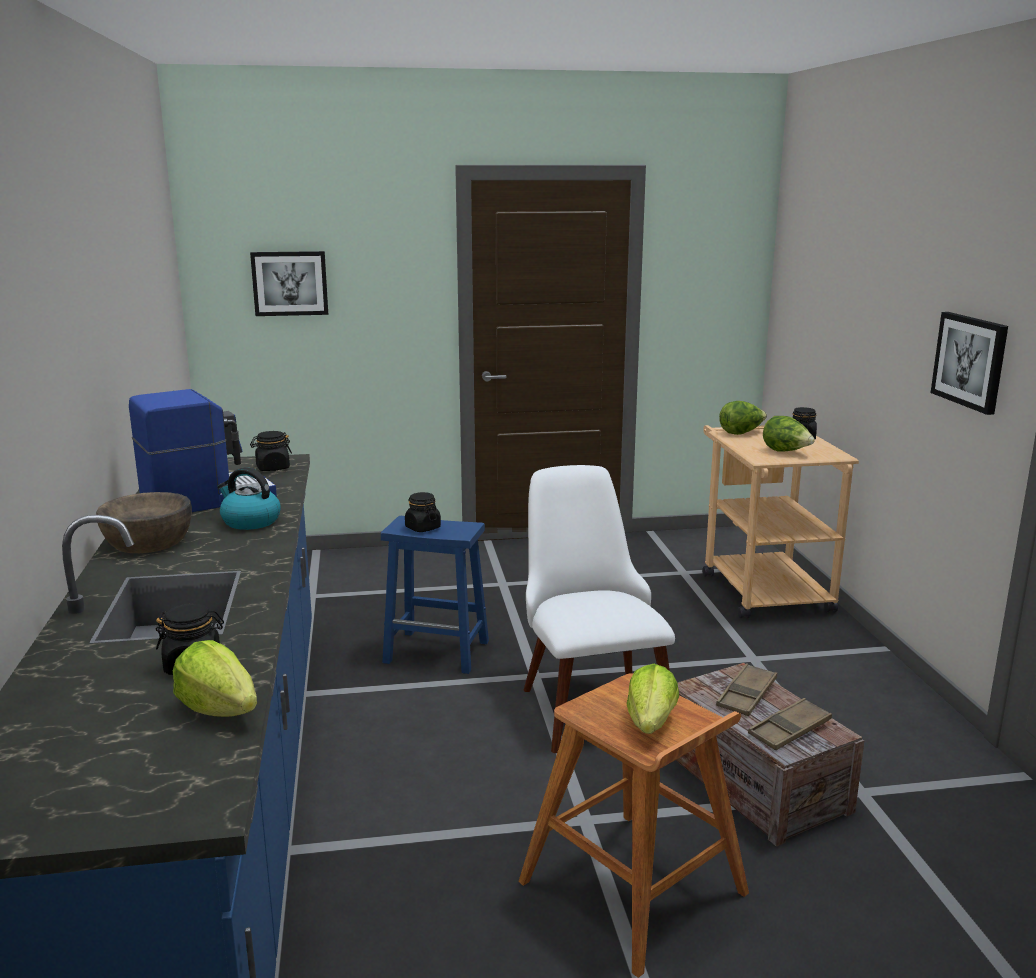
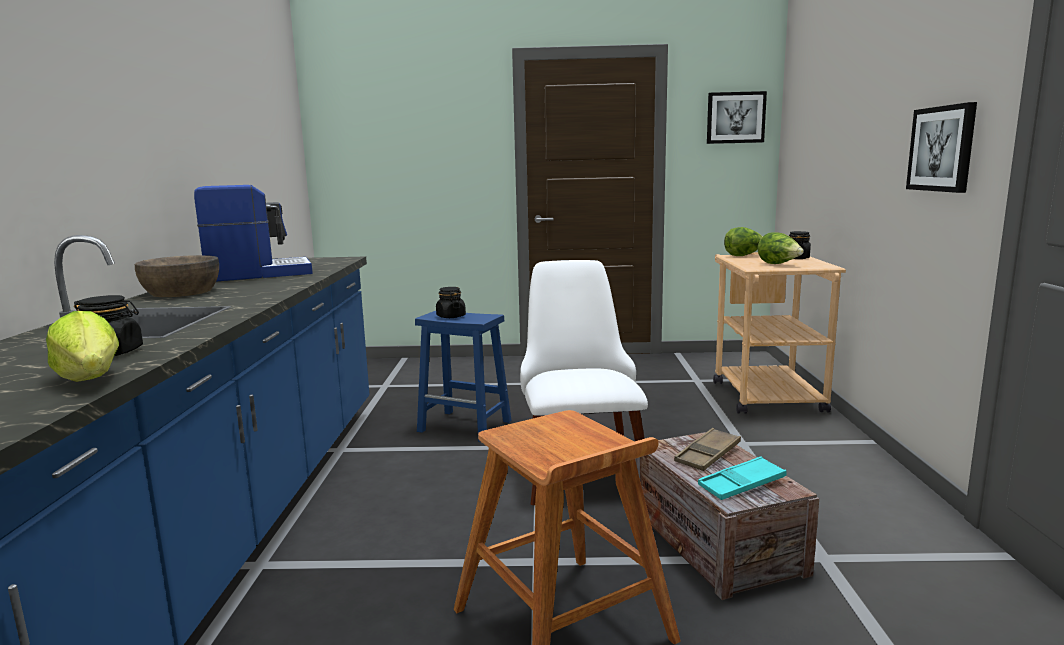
camera: 10 degrees right, 5 degrees down
kettle [217,467,281,530] -> none
picture [250,251,328,316] -> picture moved to [707,91,767,144]
black jar [250,431,292,471] -> none
lettuce [627,664,679,734] -> none
brown tray [748,698,832,750] -> turquoise tray [698,456,786,500]

